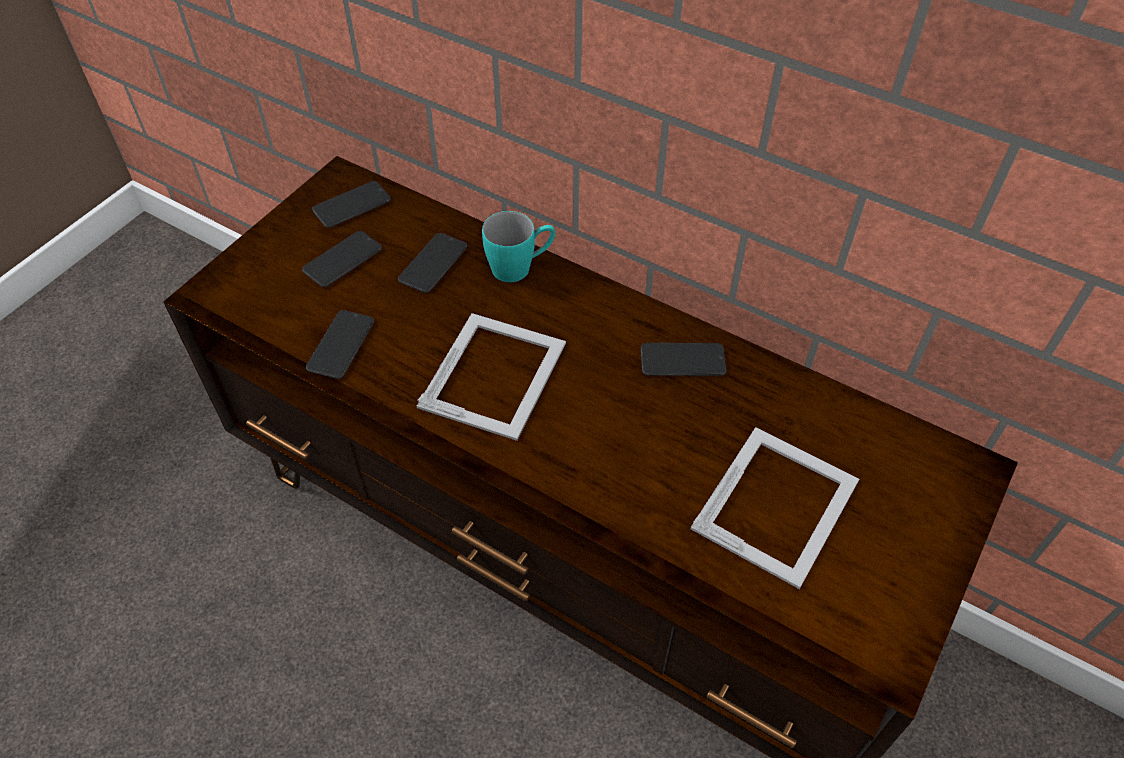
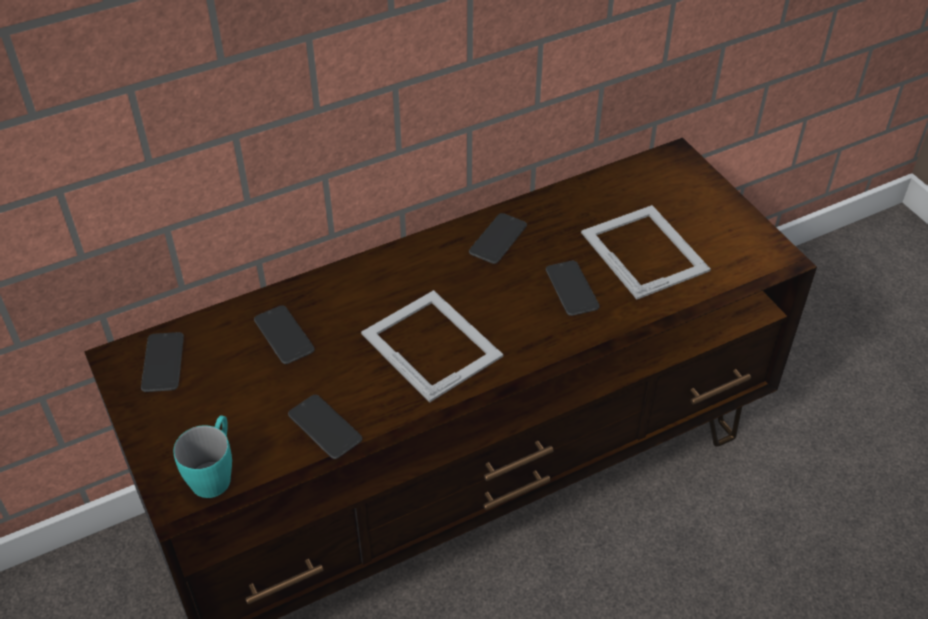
camera: 60 degrees left, 5 degrees down
phone [302,231,382,287] -> phone moved to [546,261,600,316]
turquoise mug [482,211,555,282] -> turquoise mug moved to [174,415,232,498]

